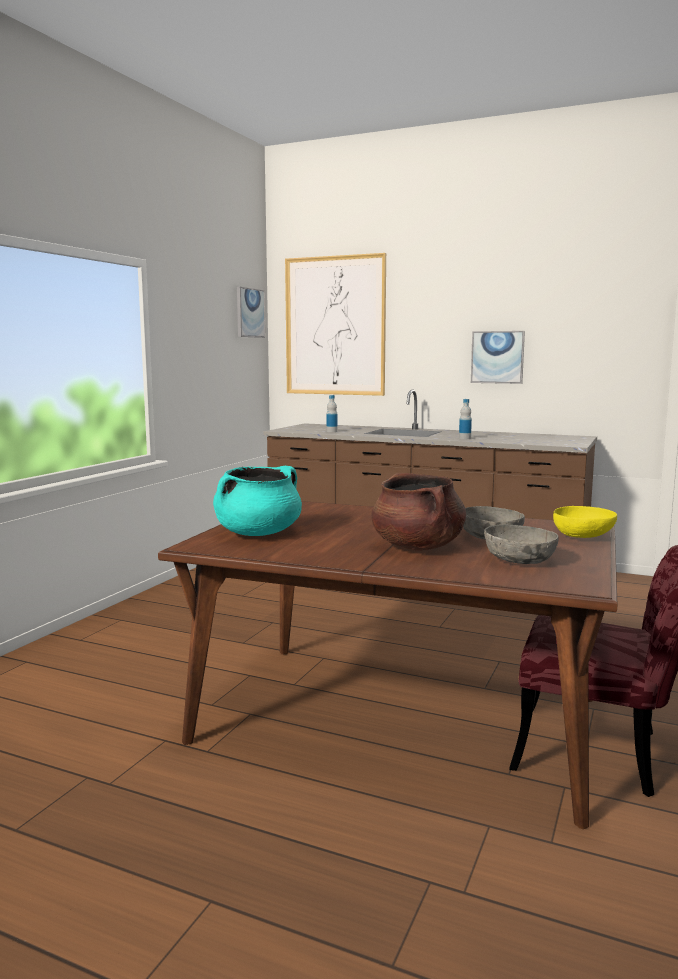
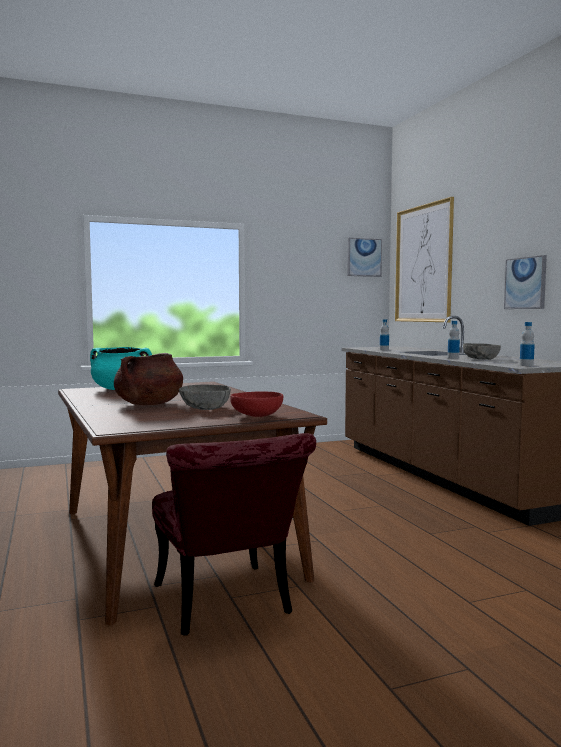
camera: 45 degrees right, 5 degrees down
grey bowl [484,524,559,564] -> grey bowl moved to [463,343,501,360]
yellow bowl [553,506,617,538] -> red bowl [230,392,283,417]
none -> bottle [520,322,535,366]

